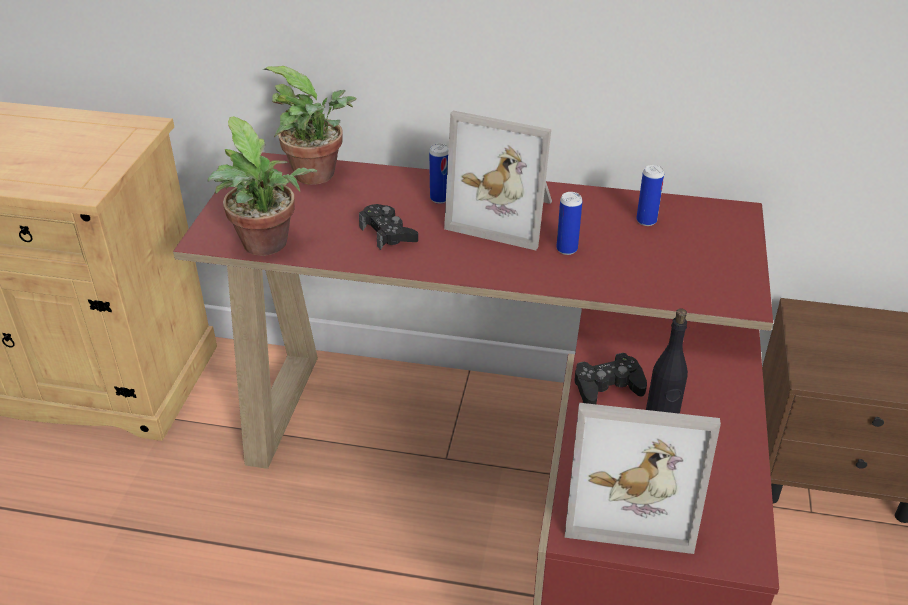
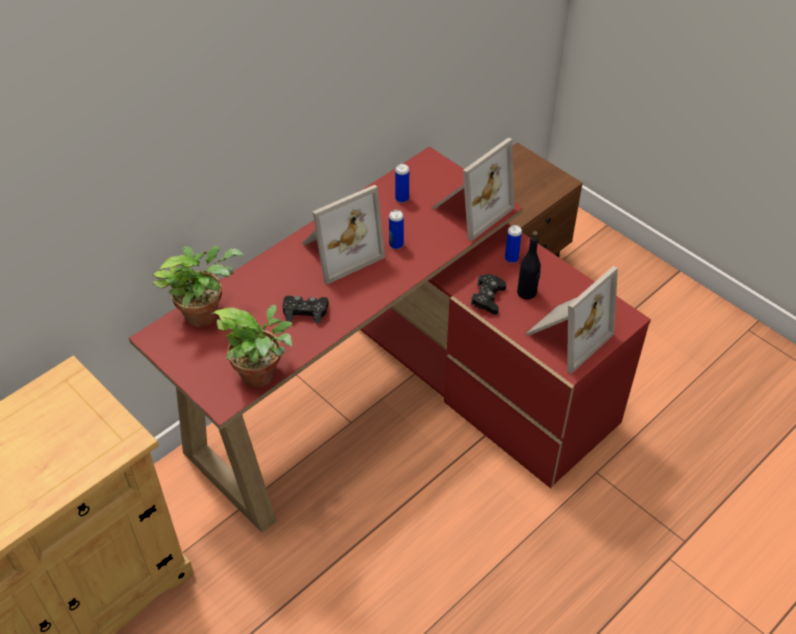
camera: 55 degrees left, 10 degrees up
can [429,144,449,204] -> can moved to [505,225,522,263]
none -> picture frame [432,137,514,241]

